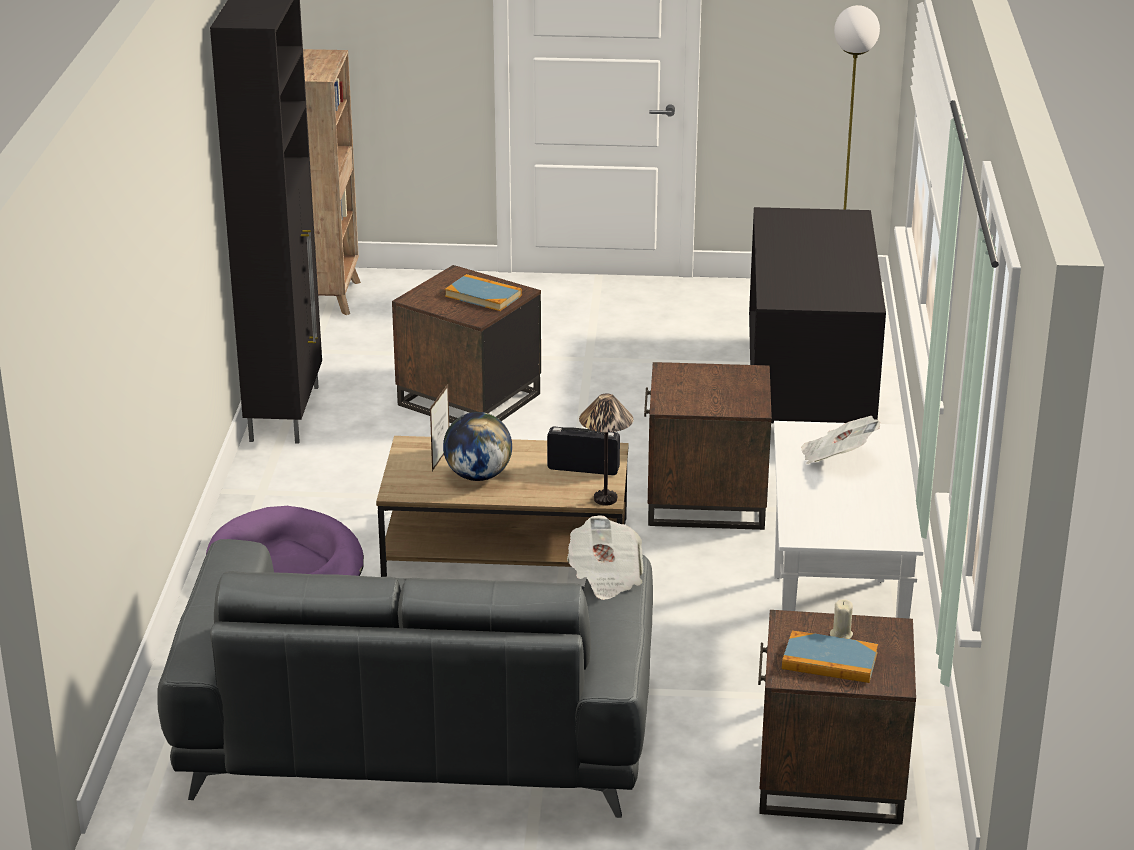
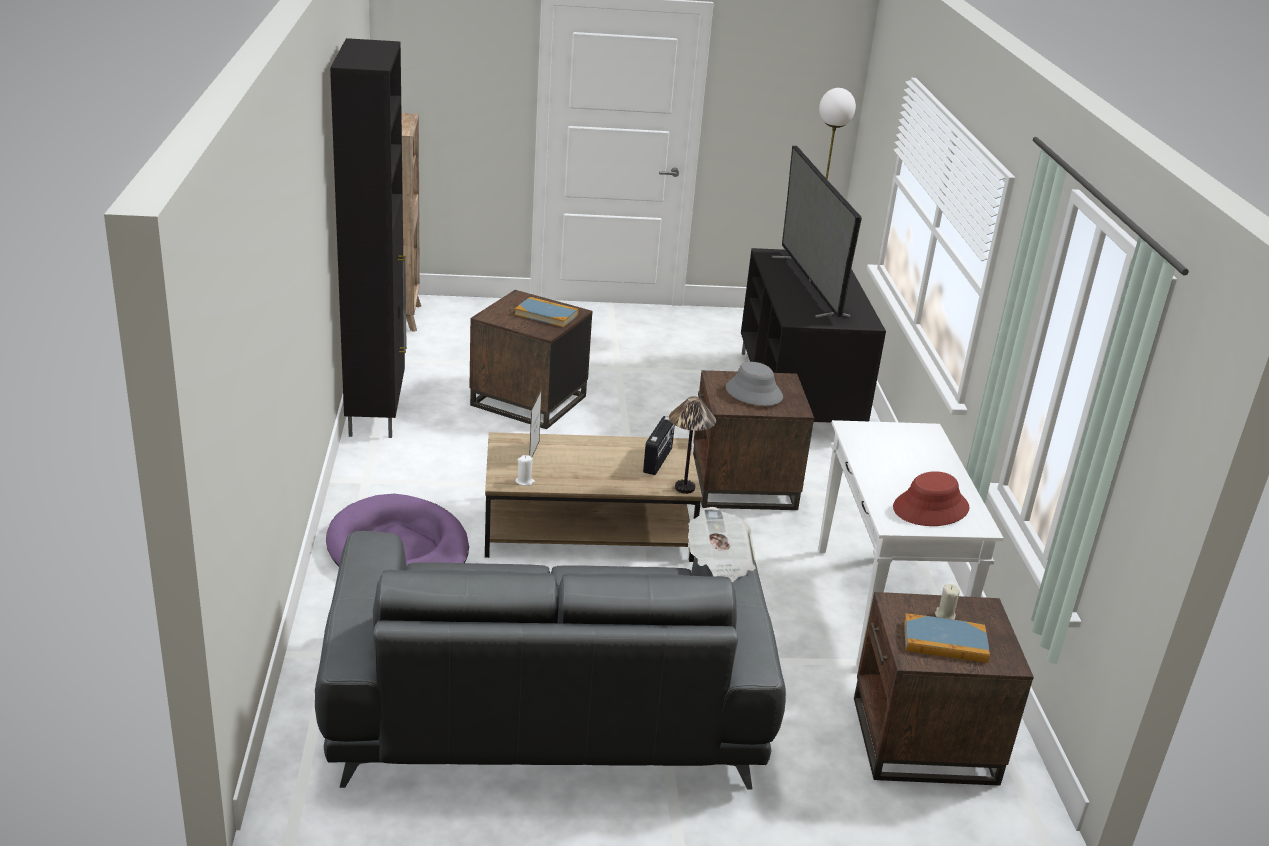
camera: 10 degrees left, 0 degrees up
globe [443,412,512,481] -> none
radio [547,427,620,475] -> radio turned 105 degrees clockwise [643,416,675,475]
newspaper [801,416,880,464] -> none
none -> white candle [515,455,535,486]
none -> grey hat [726,362,783,406]
none -> television [772,146,862,318]
none -> red hat [893,471,969,526]

